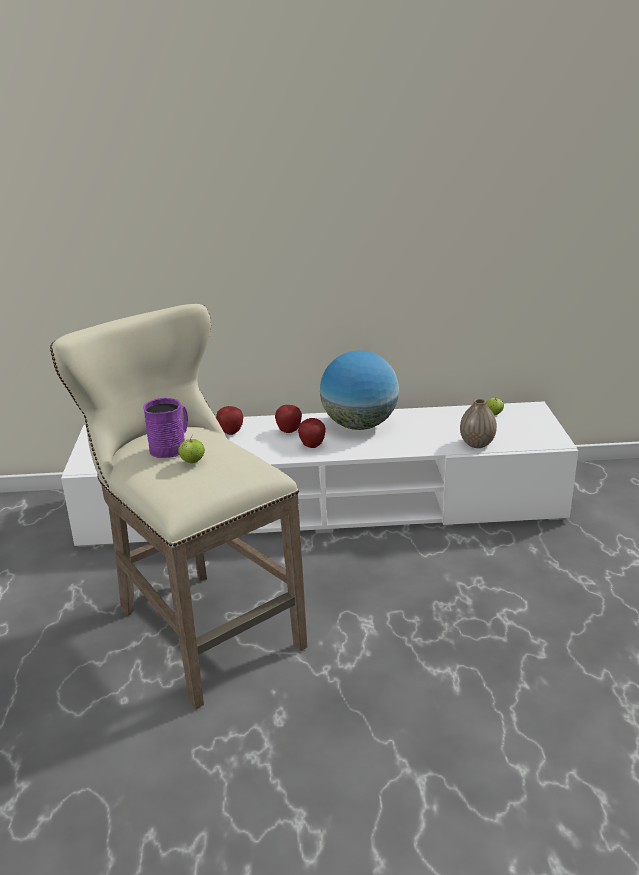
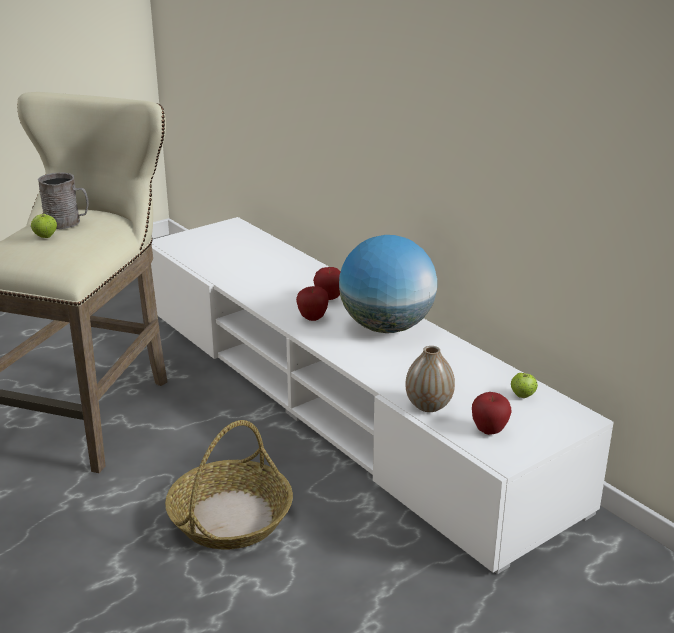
camera: 55 degrees right, 0 degrees up
purple mug [143,398,188,458] -> grey mug [38,172,89,229]
apple [216,406,243,435] -> apple moved to [472,392,512,435]
none -> basket [165,420,293,550]

